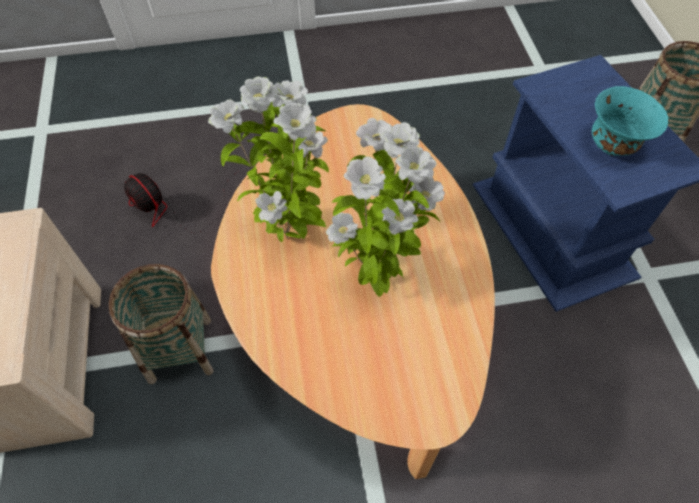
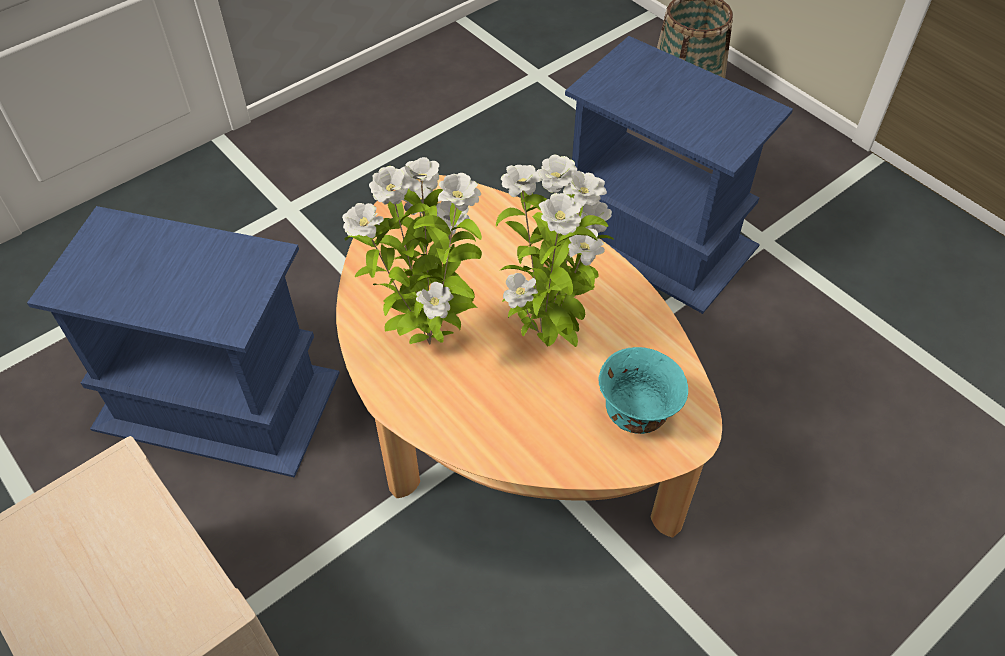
camera: 30 degrees left, 5 degrees down
basket [109,264,214,384] -> none
fan [124,172,237,233] -> blue side table [27,206,340,478]
turquoise bowl [592,86,668,156] -> turquoise bowl moved to [599,347,688,434]

